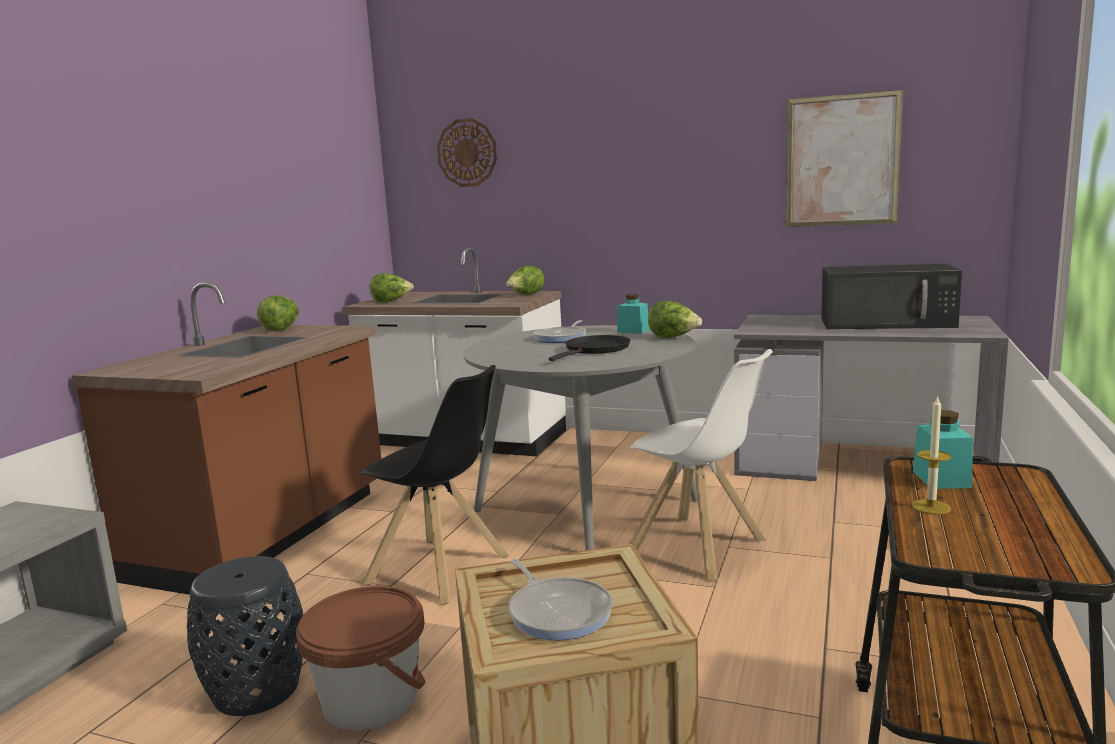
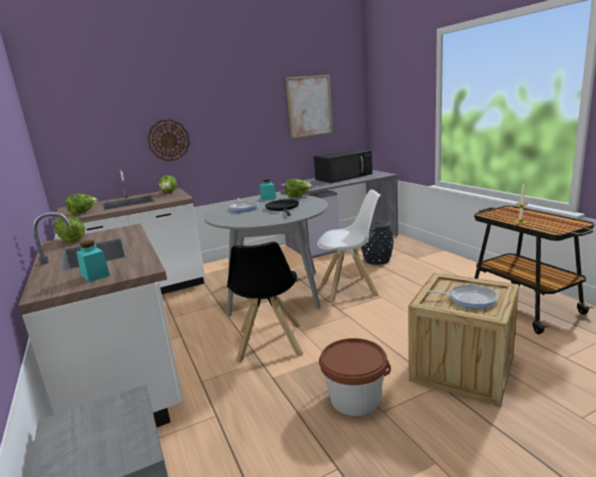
camera: 45 degrees left, 5 degrees up
brown counter [72,282,381,595] -> white counter [19,212,183,427]
black stool [187,556,303,716] -> black stool moved to [361,220,394,265]
black chair [360,365,508,604] -> black chair turned 105 degrees clockwise [227,242,303,362]
wall clock [437,118,497,187] -> wall clock moved to [147,119,190,161]
turquoise jar [913,410,973,489] -> turquoise jar moved to [76,240,110,282]

